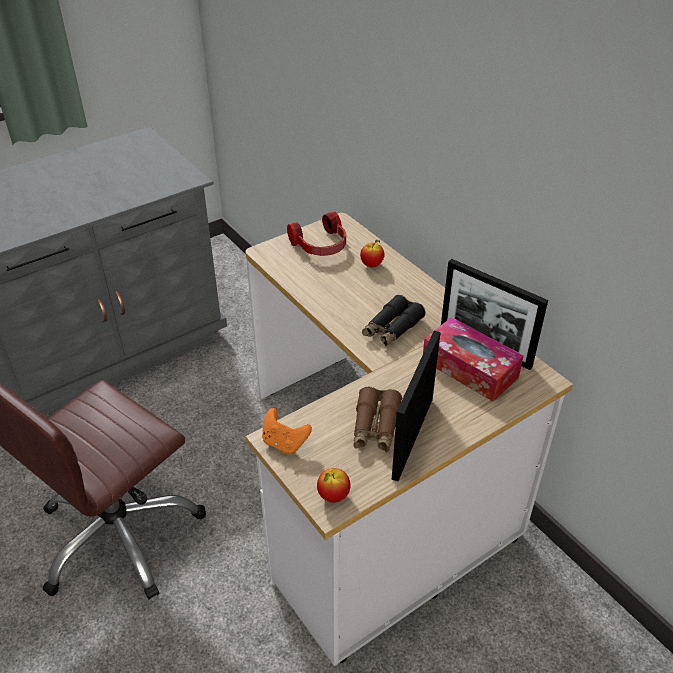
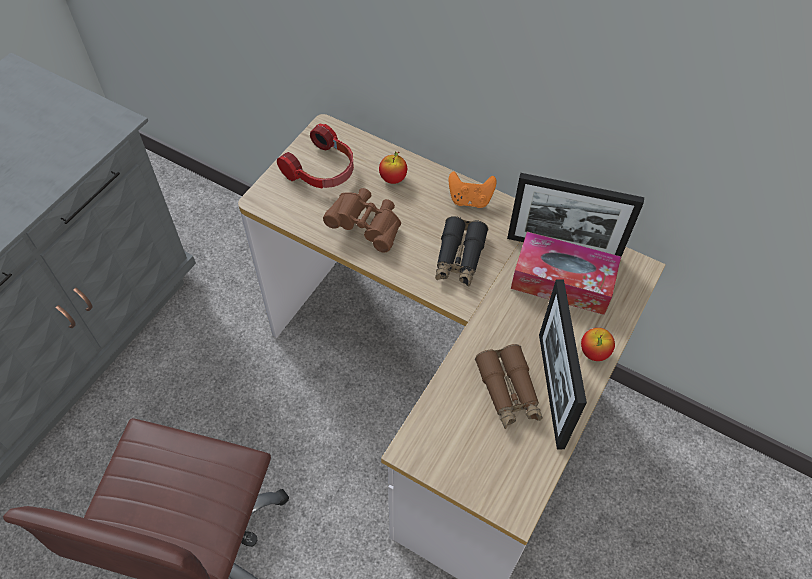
camera: 25 degrees left, 15 degrees up
orange game controller [262,408,312,454] -> orange game controller moved to [449,172,497,208]
apple [317,468,350,503] -> apple moved to [581,328,615,361]
none -> brown binoculars [323,188,401,253]

